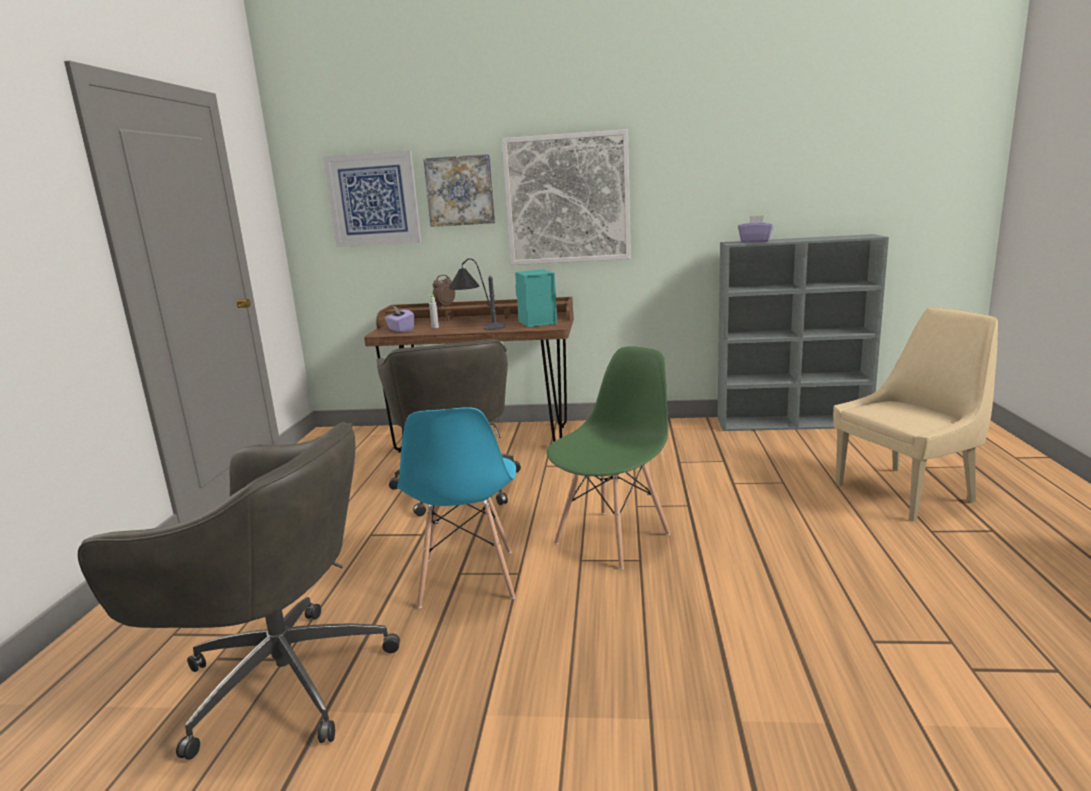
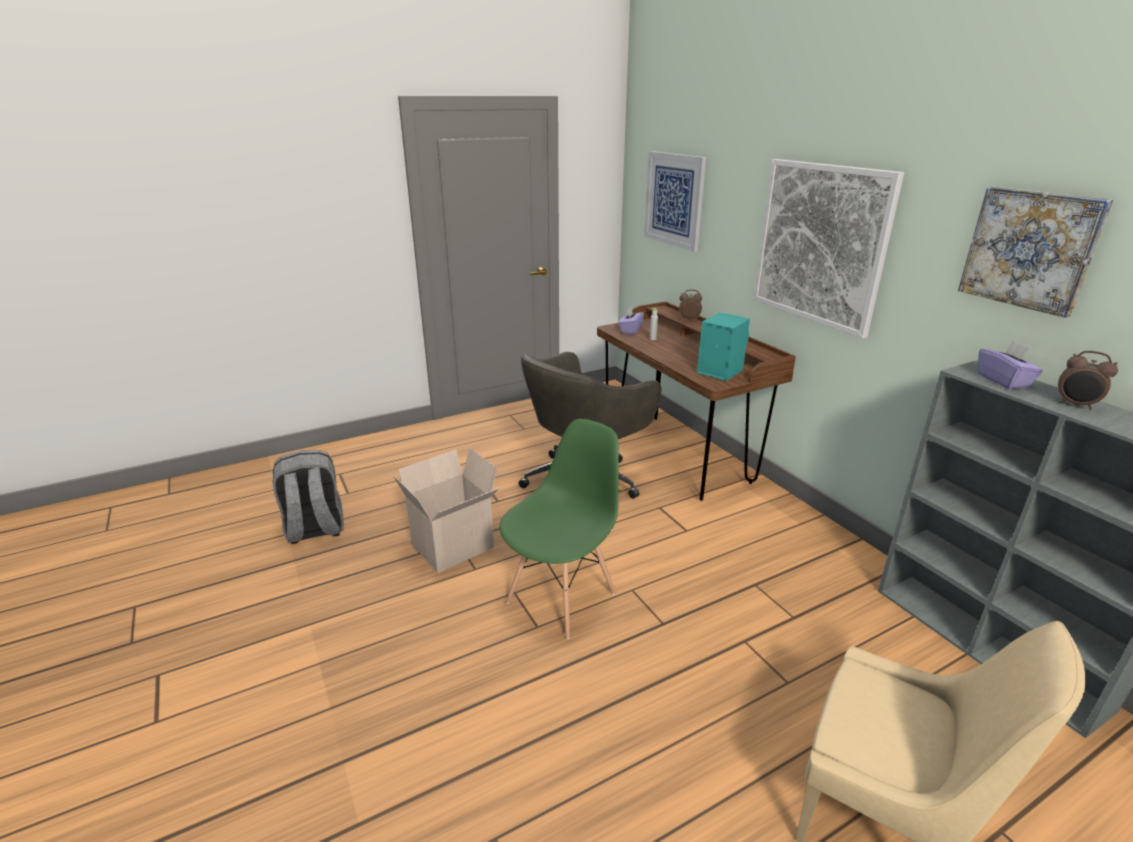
camera: 55 degrees right, 10 degrees up
grey office chair [78,422,400,760] -> grey backpack [273,450,344,544]
blue chair [397,407,516,609] -> cardboard box [392,447,500,573]
picture [423,154,495,227] -> picture moved to [958,187,1113,318]
table lamp [449,258,506,330] -> none
green chair [546,346,671,570] -> green chair turned 60 degrees counterclockwise [499,419,619,639]
none -> alarm clock [1058,351,1118,410]

